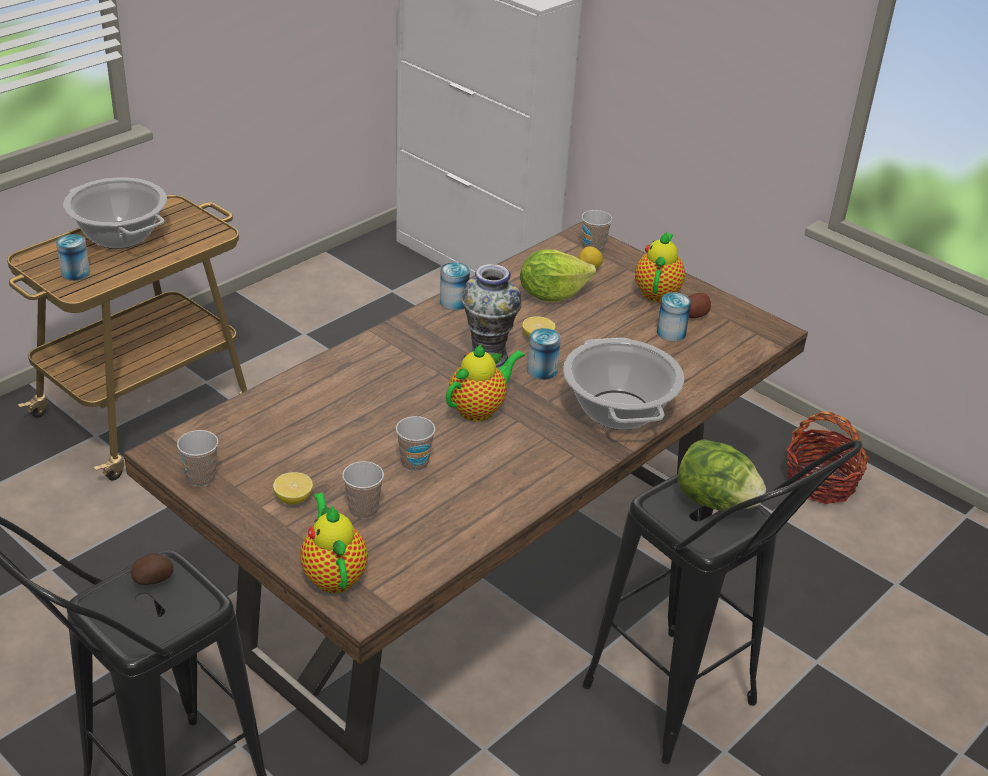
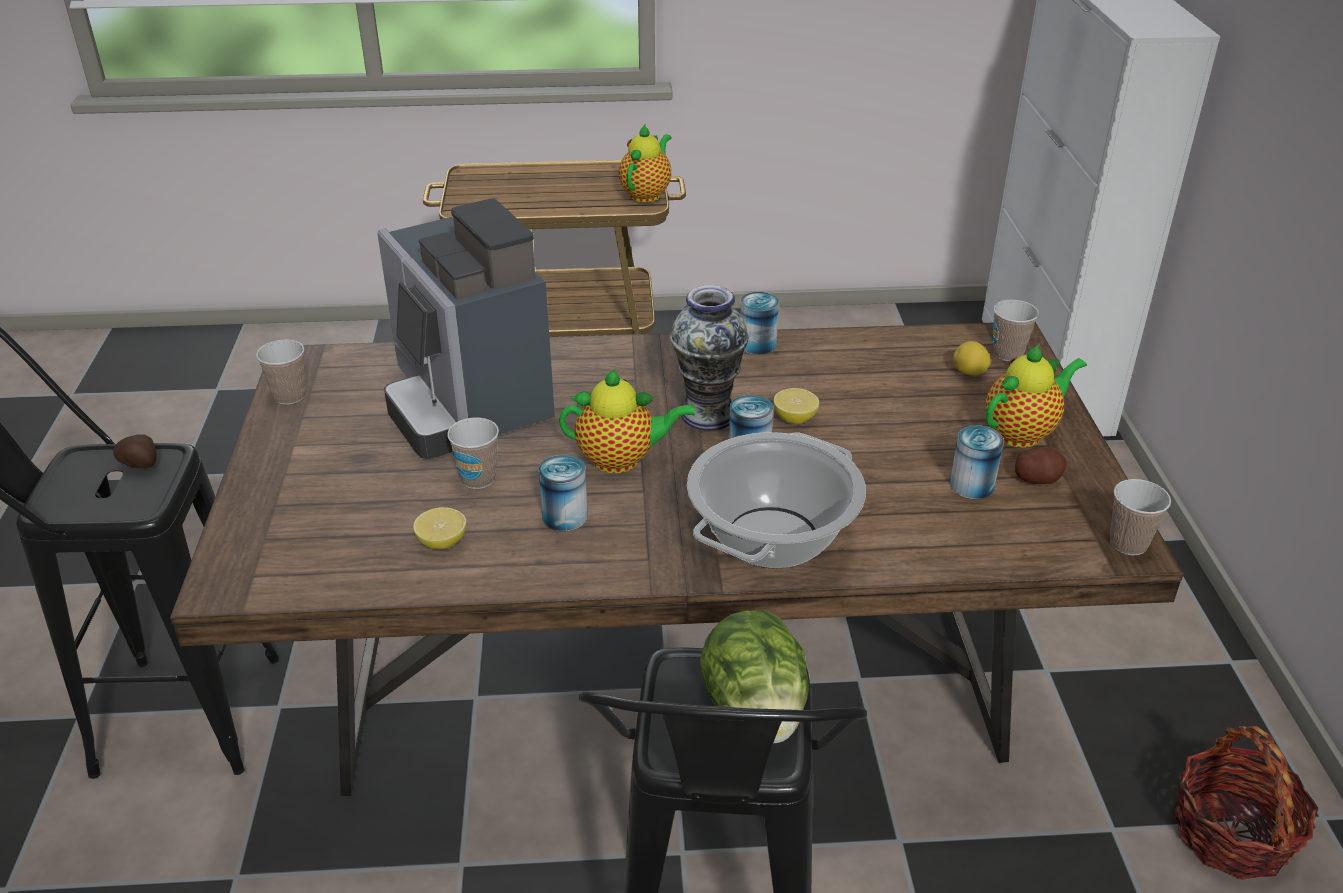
camera: 45 degrees right, 0 degrees up
can [56,234,90,281] -> can moved to [538,455,588,531]
cooking pot [63,178,167,249] -> none
lemon [273,472,313,505] -> lemon moved to [413,507,466,550]
teapot [300,493,368,594] -> teapot moved to [619,123,672,203]
cup [342,461,384,519] -> cup moved to [1110,479,1171,555]
lettuce [520,249,596,302] -> none
none -> coffee machine [377,198,555,459]

